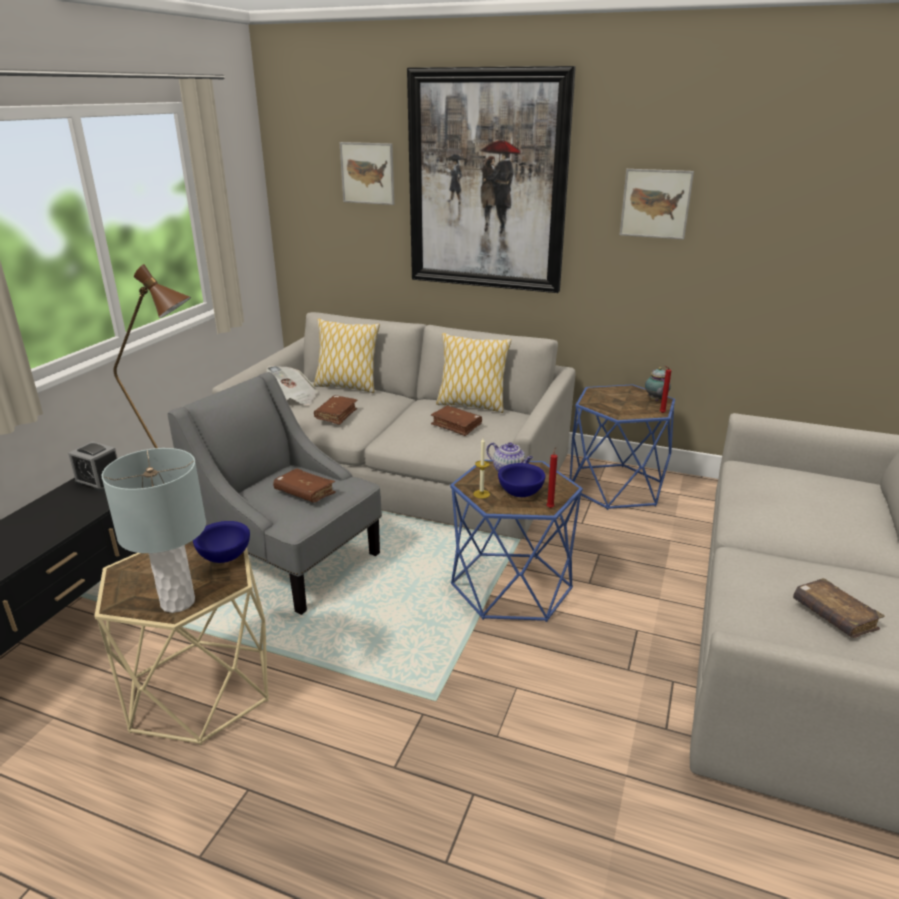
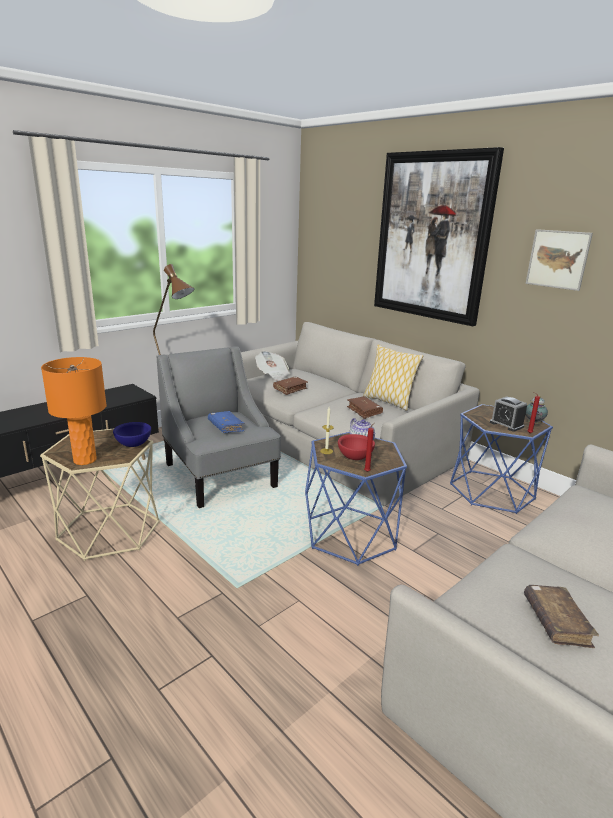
camera: 25 degrees right, 5 degrees down
alarm clock [68,442,118,492] -> alarm clock moved to [490,396,527,432]
grey table lamp [102,448,206,613] -> orange table lamp [41,357,107,465]
brown book [273,468,336,502] -> blue book [208,411,245,433]
pillow [314,318,380,393] -> none
picture [339,142,394,205] -> none
blue bowl [498,463,546,497] -> red bowl [338,434,375,460]

